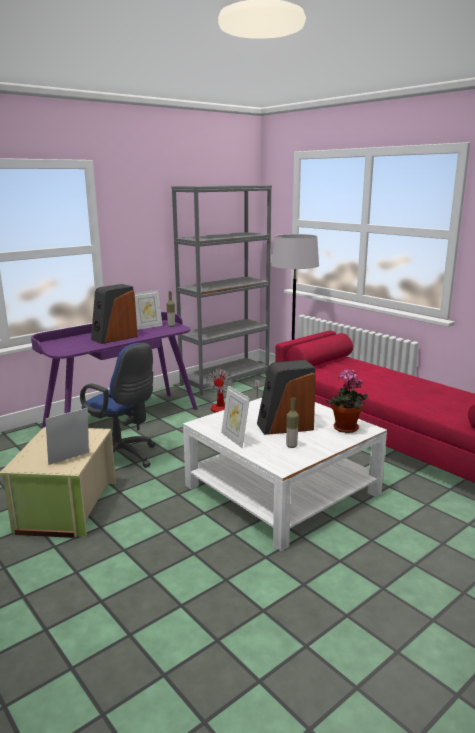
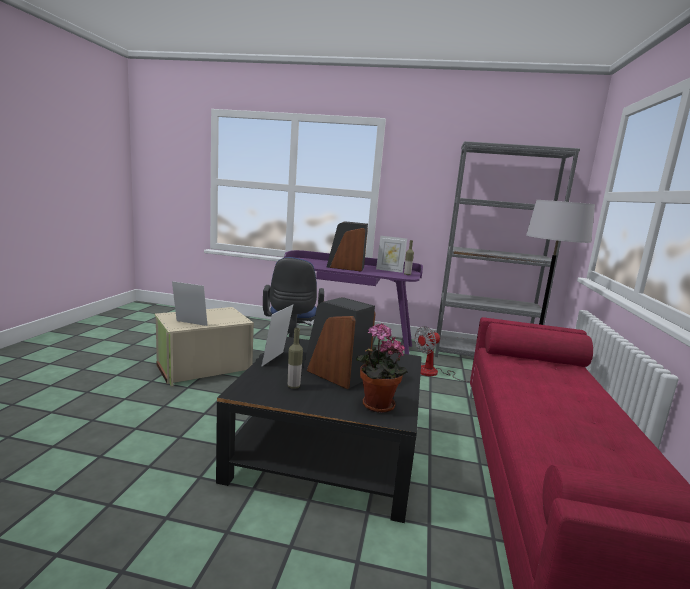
camera: 50 degrees right, 5 degrees down
white coffee table [183,398,387,551] -> black coffee table [216,337,422,523]

